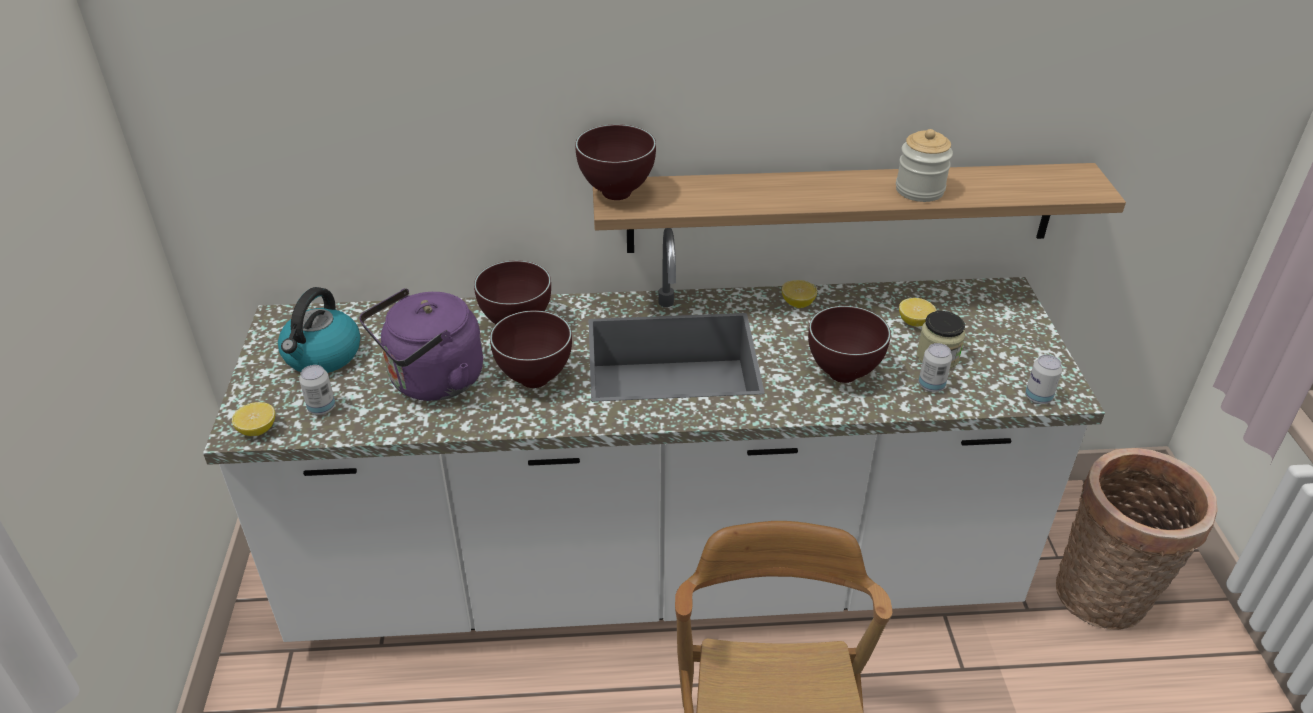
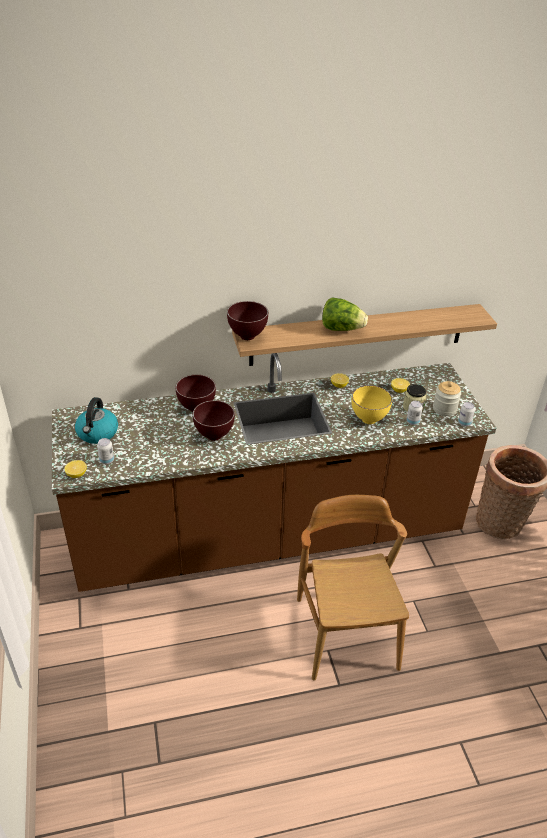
camera: 10 degrees left, 0 degrees up
white counter [203,228,1105,642] -> brown counter [52,353,496,592]
purple kettle [360,288,483,401] -> none
brown bowl [808,306,891,383] -> yellow bowl [351,385,392,424]
jar [896,129,953,202] -> jar moved to [433,381,461,416]
none -> lettuce [322,297,368,331]

